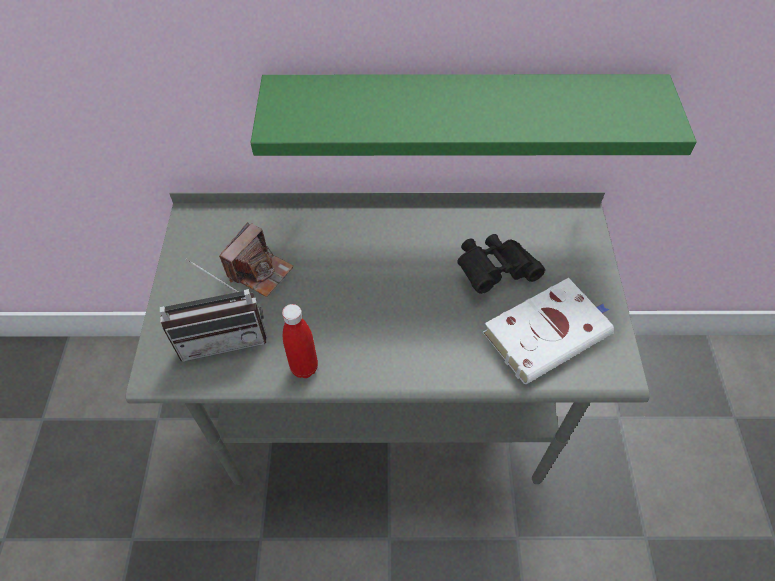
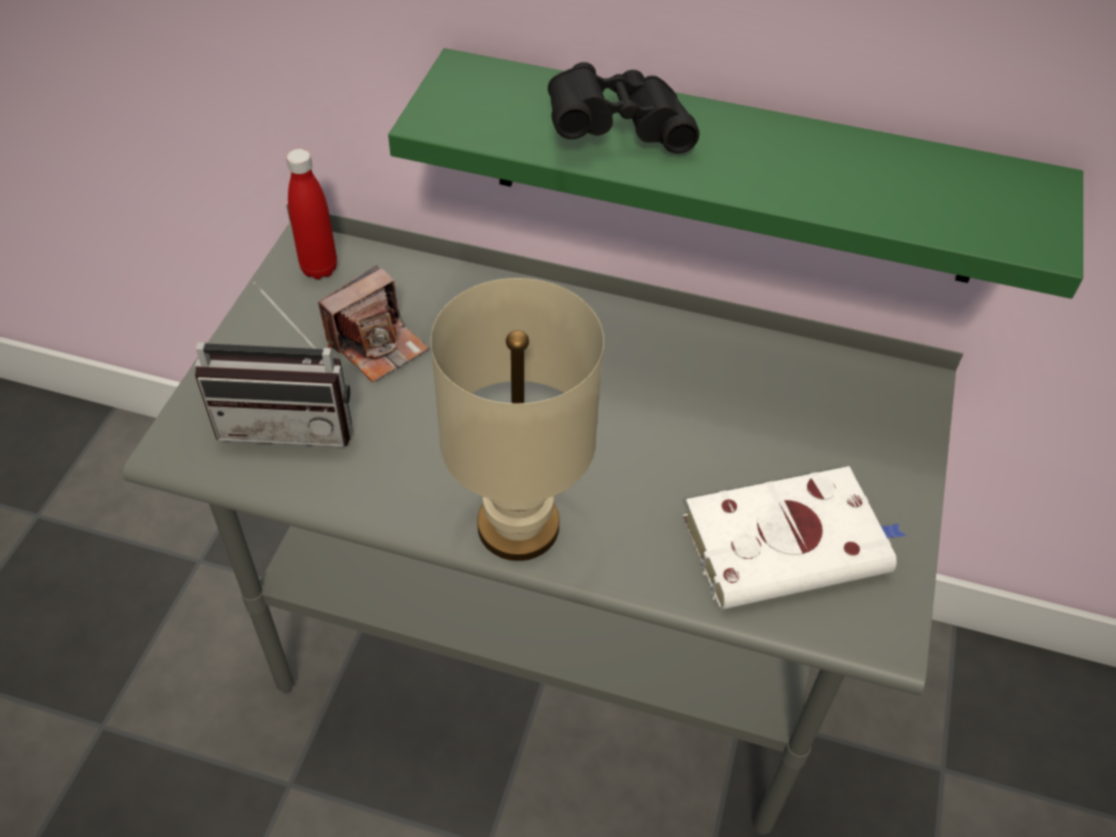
camera: 15 degrees right, 5 degrees down
red bottle [282,304,318,378] -> red bottle moved to [286,149,337,279]
black binoculars [457,234,545,294] -> black binoculars moved to [548,62,699,153]
none -> beige table lamp [431,278,604,561]

